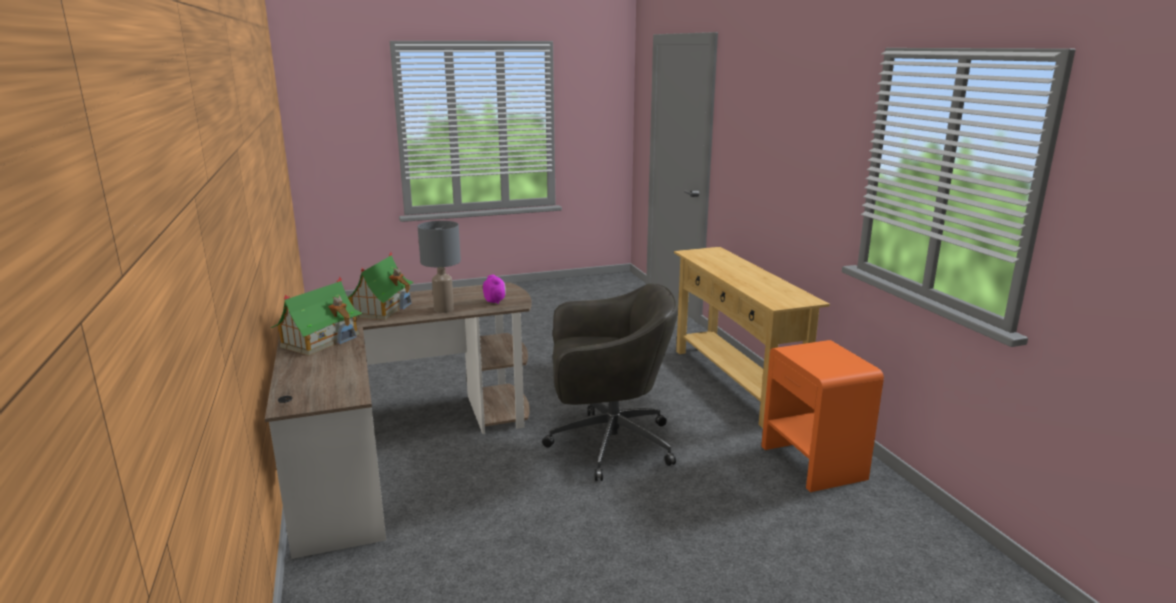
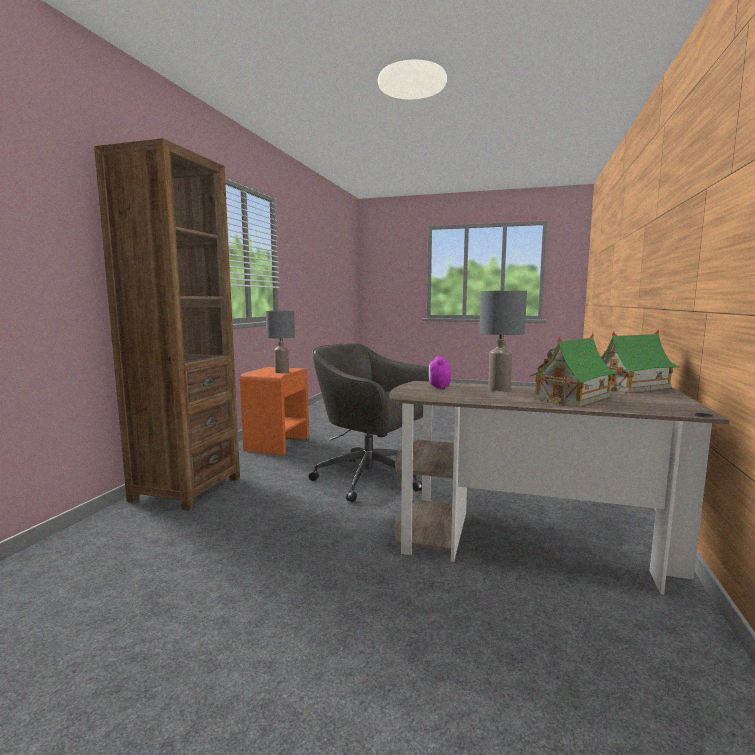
camera: 145 degrees left, 10 degrees down
beige console table [674,247,830,428] -> brown bookcase [94,138,240,511]
none -> grey table lamp [266,311,295,373]

